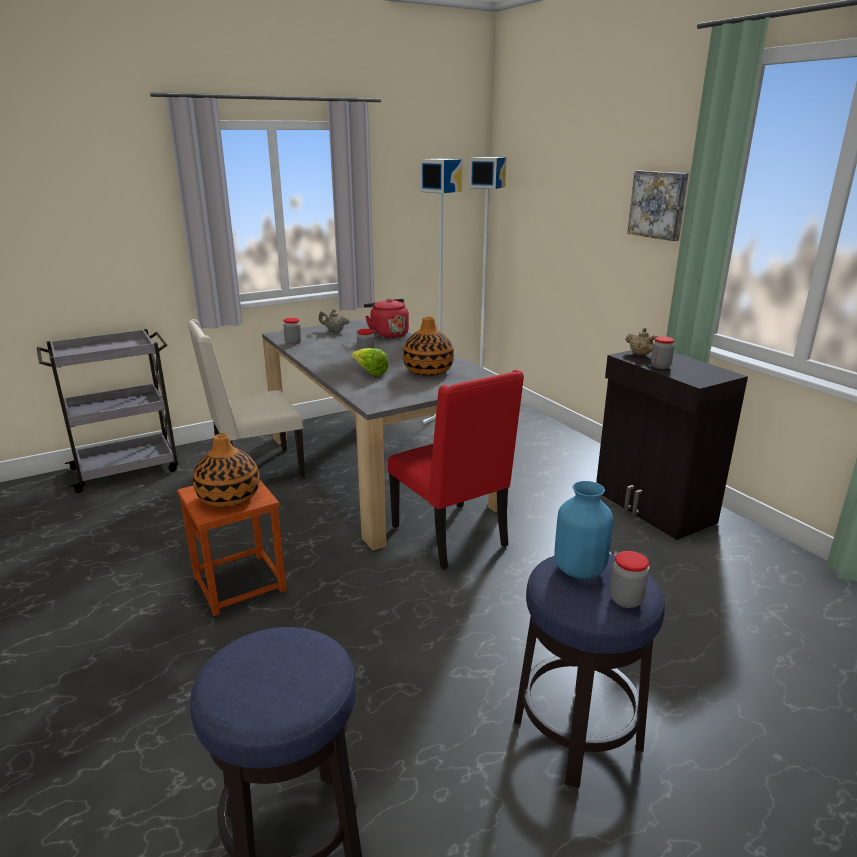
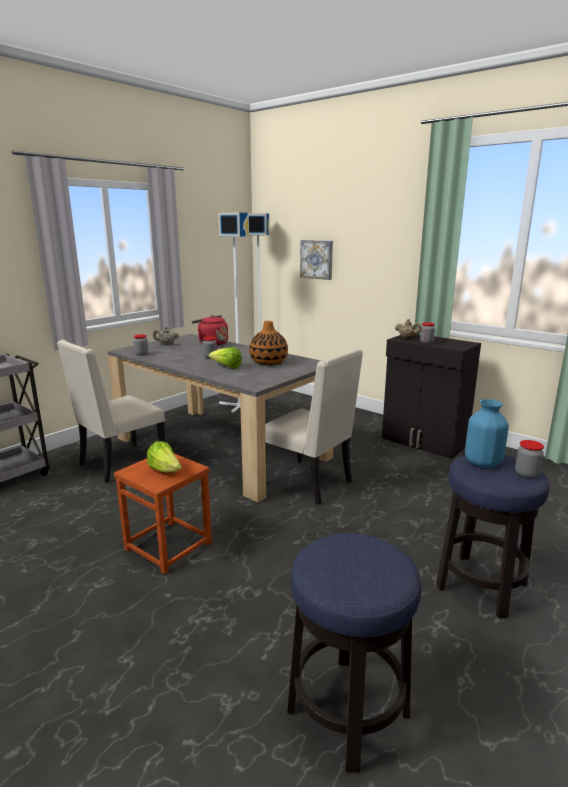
camera: 20 degrees left, 5 degrees down
vase [193,434,260,508] -> lettuce [147,441,182,472]
red chair [388,370,524,569] -> beige chair [265,348,363,505]
picture [627,171,689,241] -> picture moved to [300,240,333,280]

